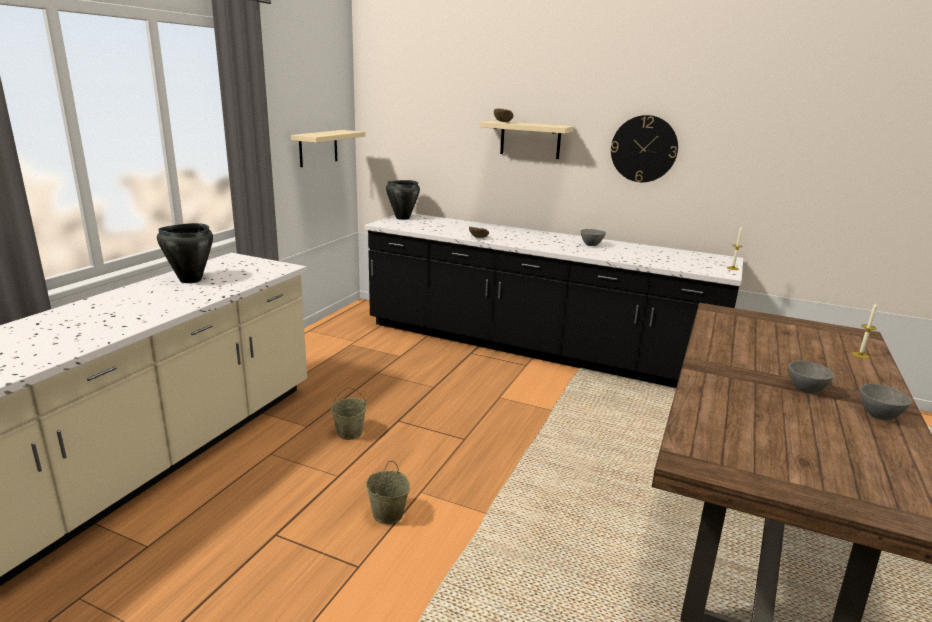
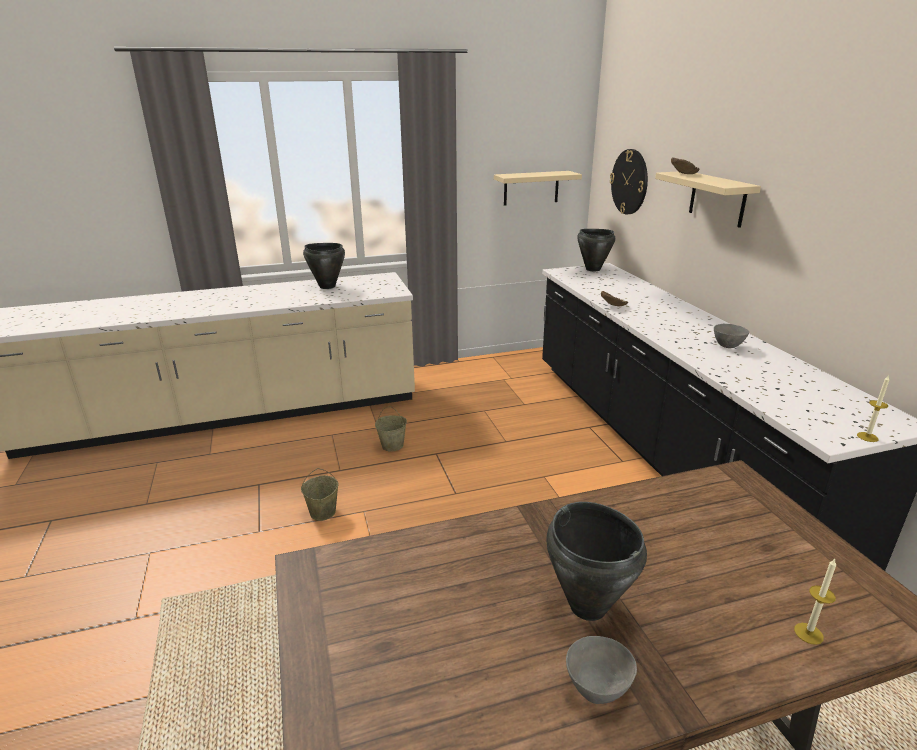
camera: 50 degrees right, 5 degrees up
wall clock [611,115,678,182] -> wall clock moved to [610,149,648,214]
grey bowl [789,361,834,394] -> black cooking pot [546,502,647,621]

